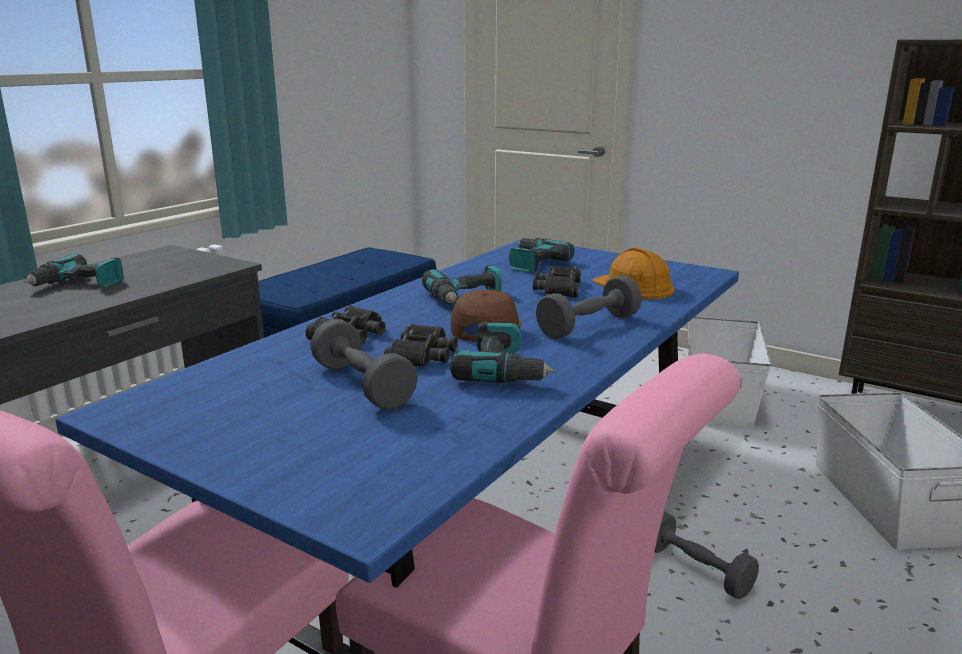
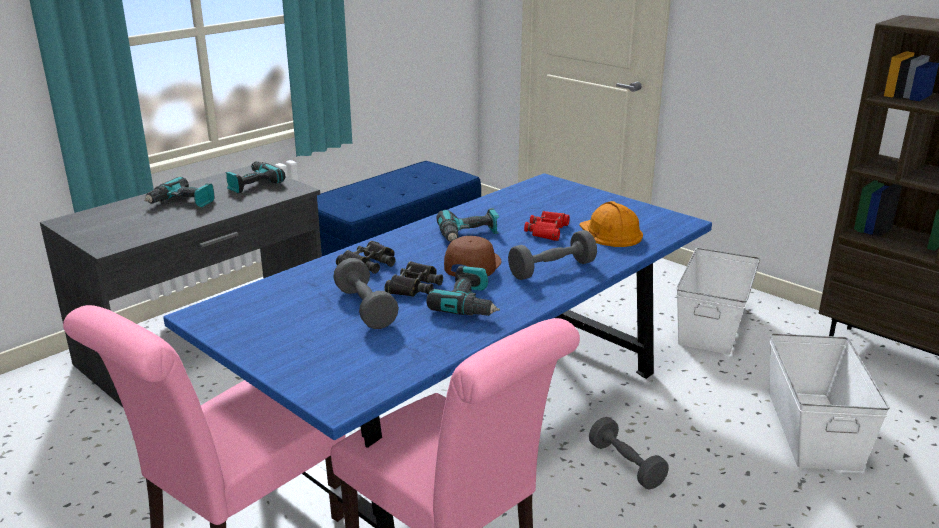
camera: 10 degrees right, 5 degrees up
power drill [509,238,574,273] -> power drill moved to [225,161,285,193]
black binoculars [533,266,581,297] -> red binoculars [524,211,570,241]

